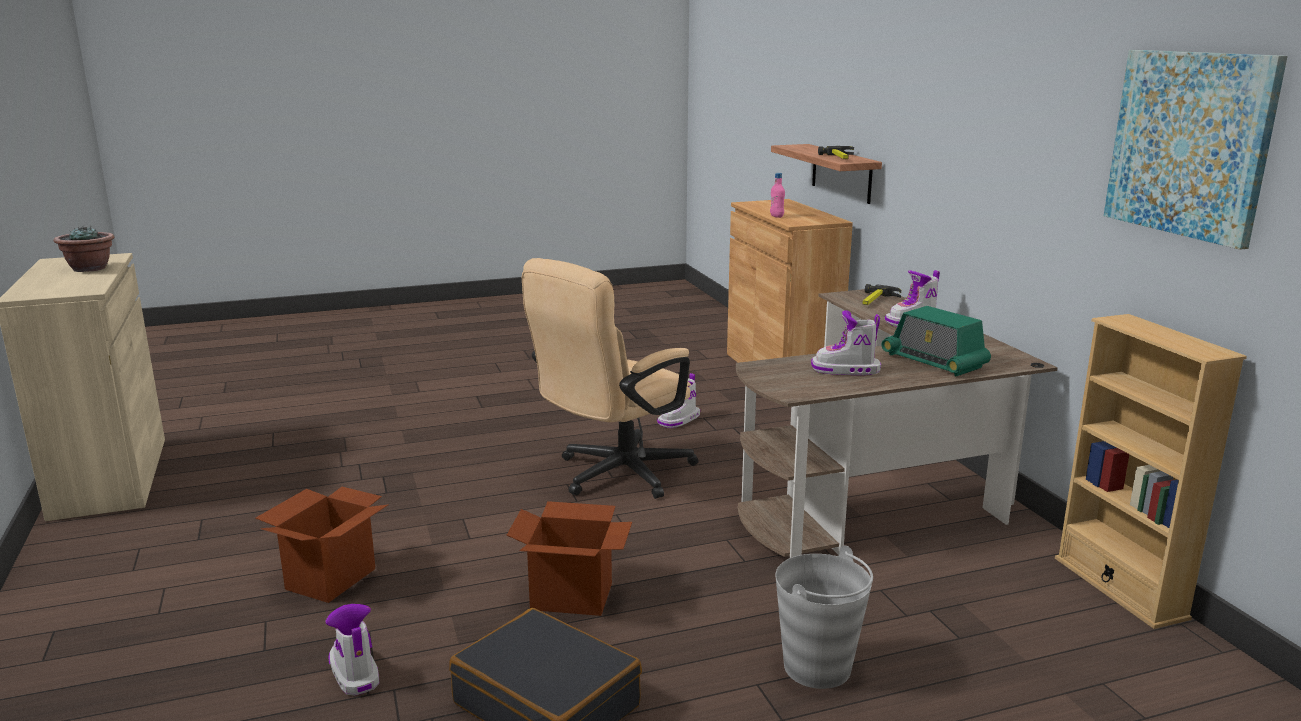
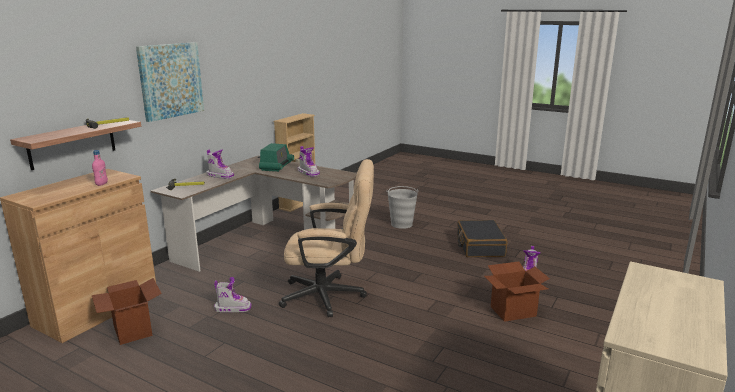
camera: 130 degrees left, 0 degrees up
potted plant [54,225,114,272] -> none
cardboard box [506,501,632,616] -> cardboard box moved to [92,278,162,345]
picture [1104,50,1288,250] -> picture moved to [136,42,204,122]

